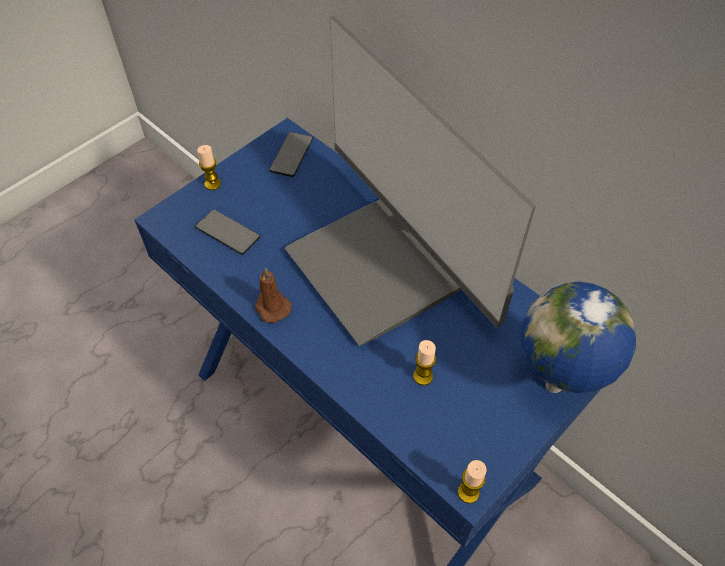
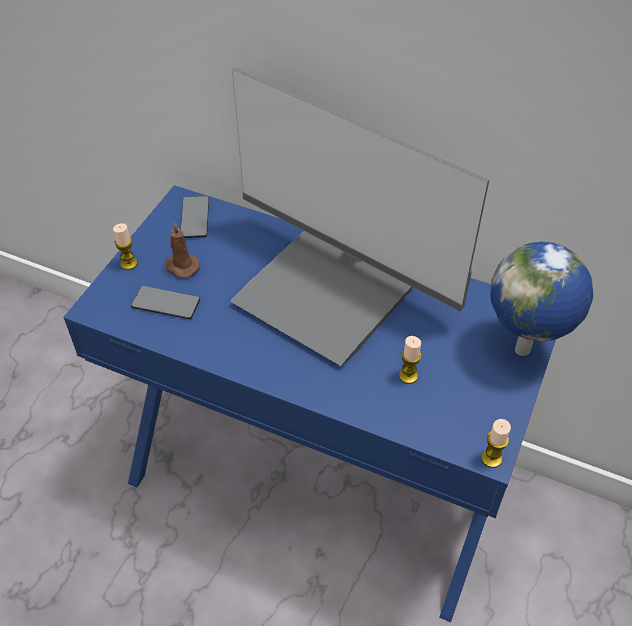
camera: 20 degrees left, 5 degrees down
brown candle [255,268,291,323] -> brown candle moved to [166,223,200,278]

